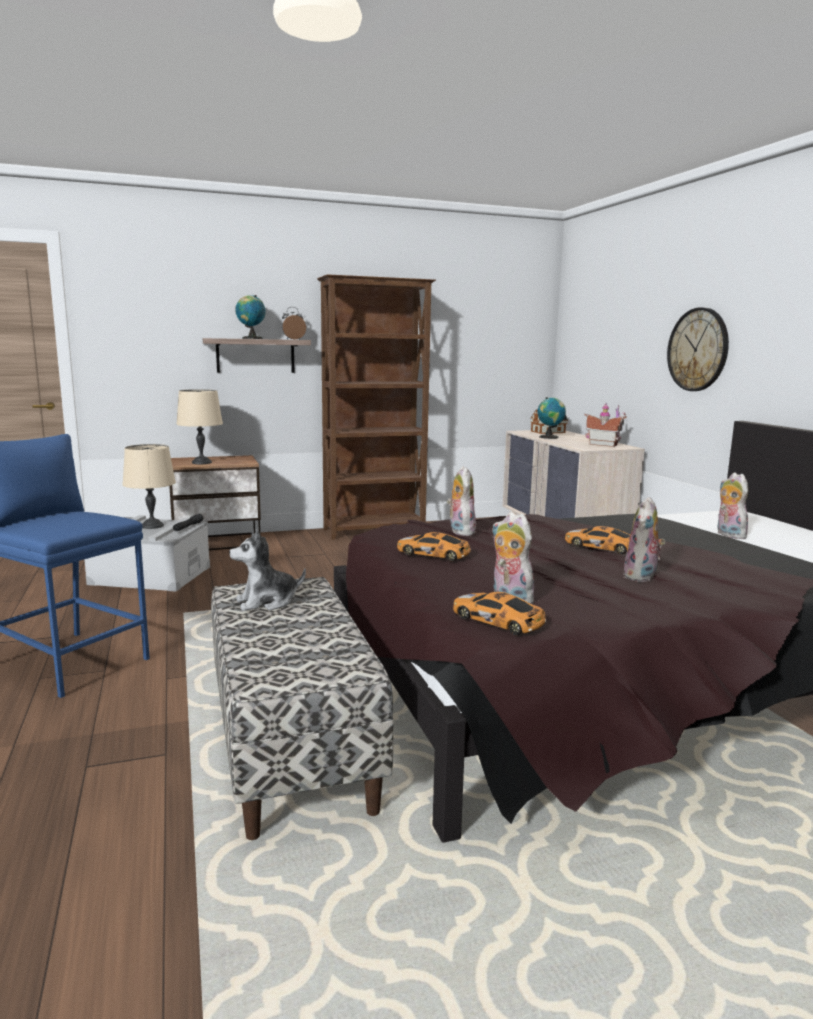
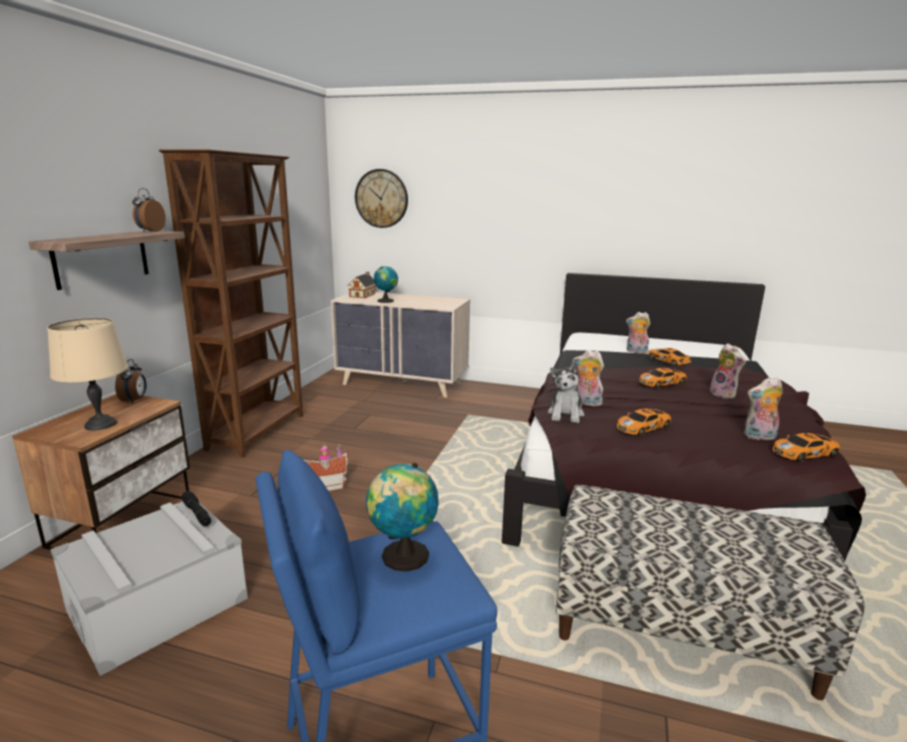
camera: 55 degrees left, 5 degrees up
beige table lamp [123,444,176,529] -> none
plush toy [229,529,306,611] -> plush toy moved to [548,362,585,423]
globe [235,295,266,339] -> globe moved to [366,463,439,571]
toy house [584,402,627,447] -> toy house moved to [304,443,350,491]
wall clock [667,307,729,391] -> wall clock moved to [355,169,408,228]
none -> alarm clock [115,359,146,404]
none -> toy car [648,348,691,366]

